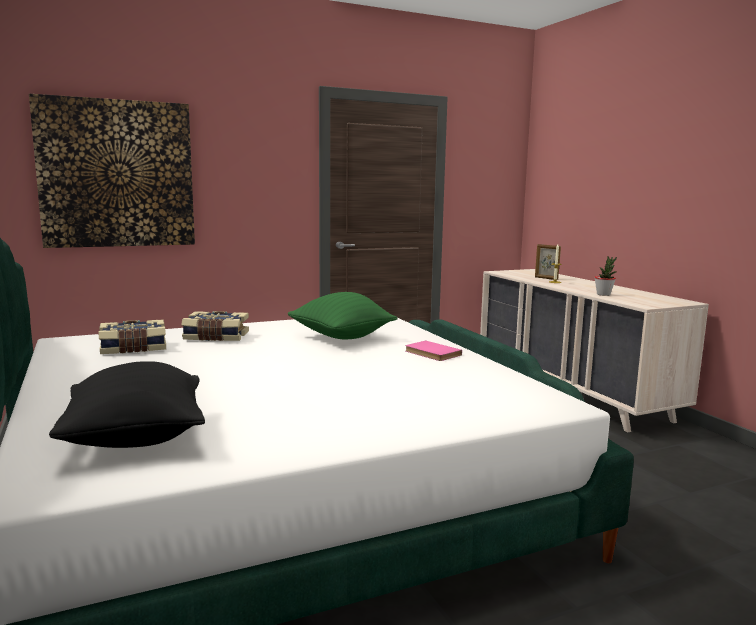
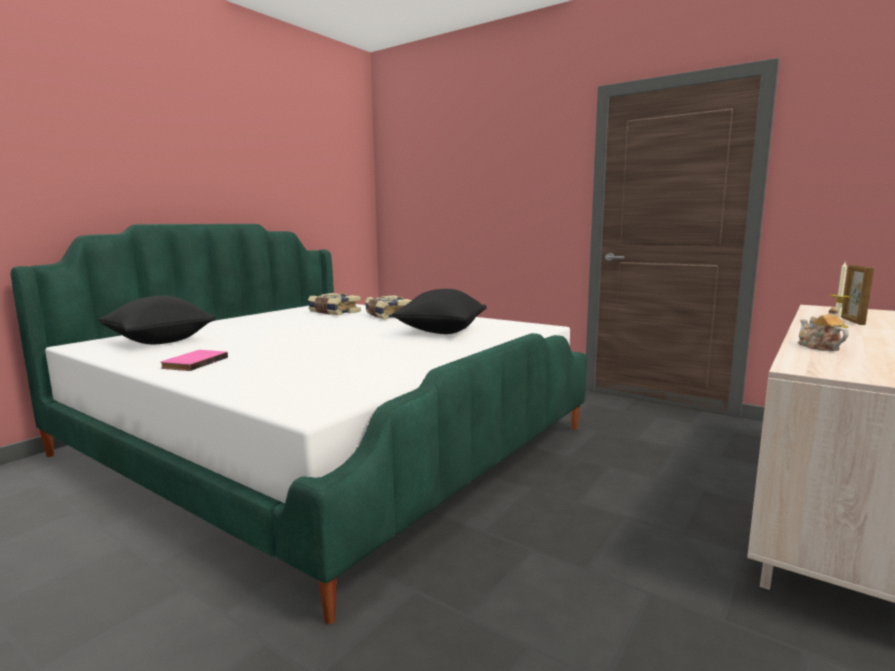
camera: 60 degrees right, 0 degrees up
picture [29,94,195,248] -> none
green pillow [288,292,398,339] -> black pillow [392,289,487,334]
pink book [405,341,462,361] -> pink book moved to [161,350,228,371]
potted plant [594,256,617,296] -> teapot [798,307,849,351]

